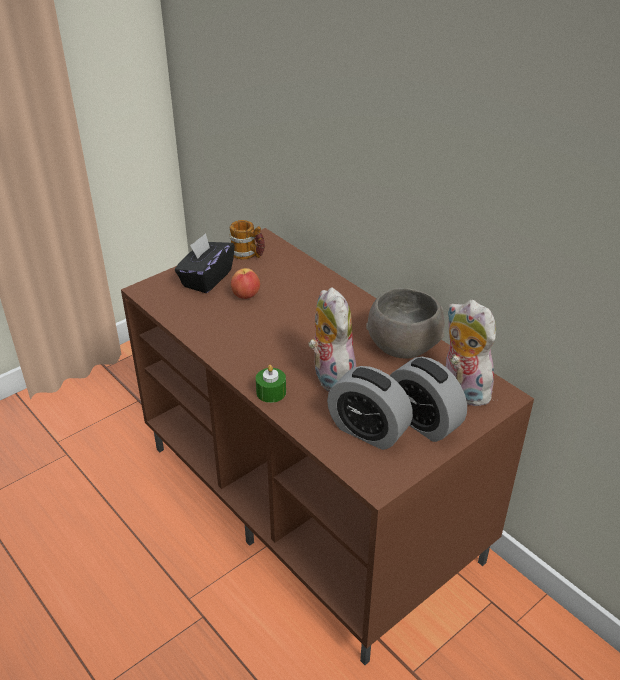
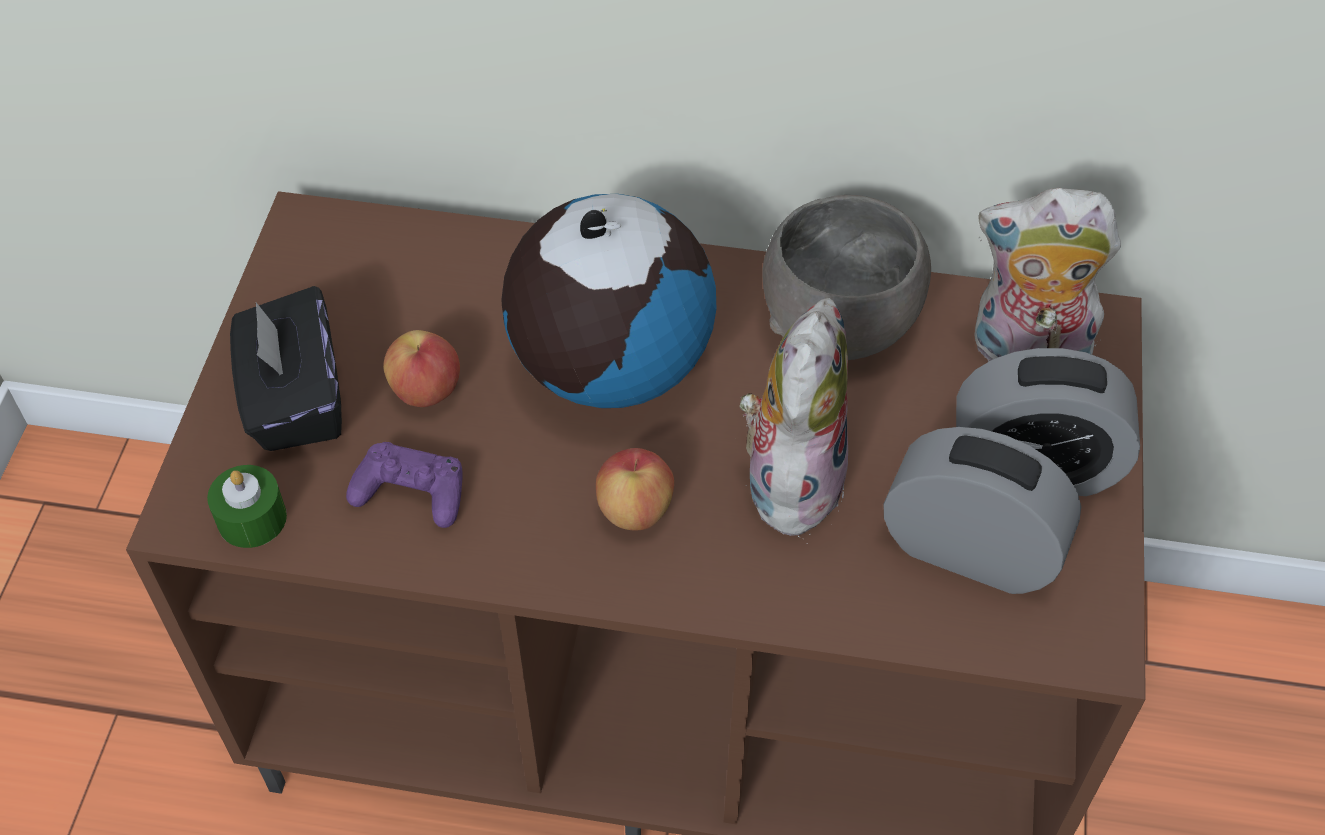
camera: 40 degrees left, 15 degrees up
mug [230,220,265,260] -> none
green candle [256,365,286,403] -> green candle moved to [207,465,287,548]
plush toy [309,287,356,392] -> plush toy turned 75 degrees clockwise [740,298,848,537]
alarm clock [327,366,413,450] -> alarm clock turned 150 degrees counterclockwise [884,427,1081,594]
none -> purple game controller [346,442,463,528]
none -> globe [501,194,716,408]
none -> apple [596,448,674,531]

